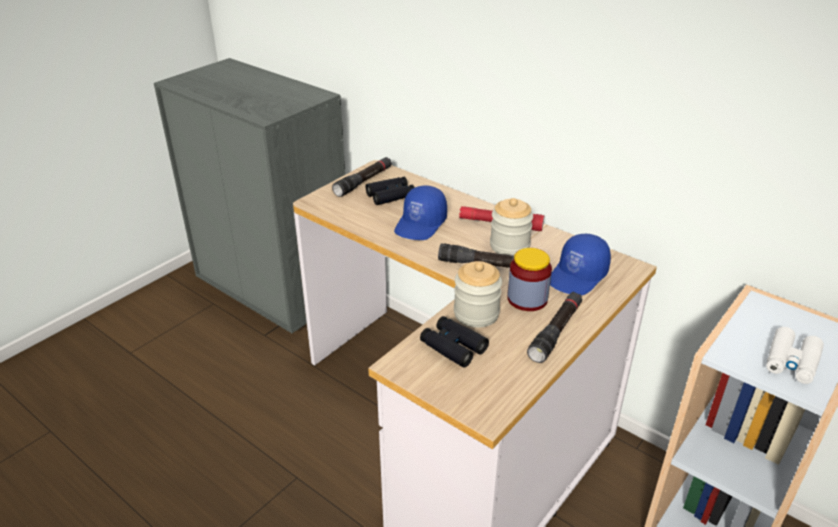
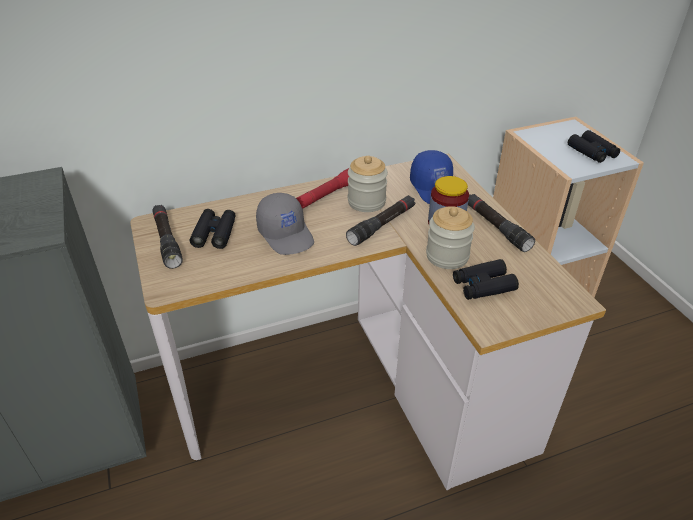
camera: 60 degrees left, 5 degrees up
blue cap [394,185,447,240] -> grey cap [256,193,314,255]
white binoculars [766,327,824,384] -> black binoculars [568,130,620,163]

